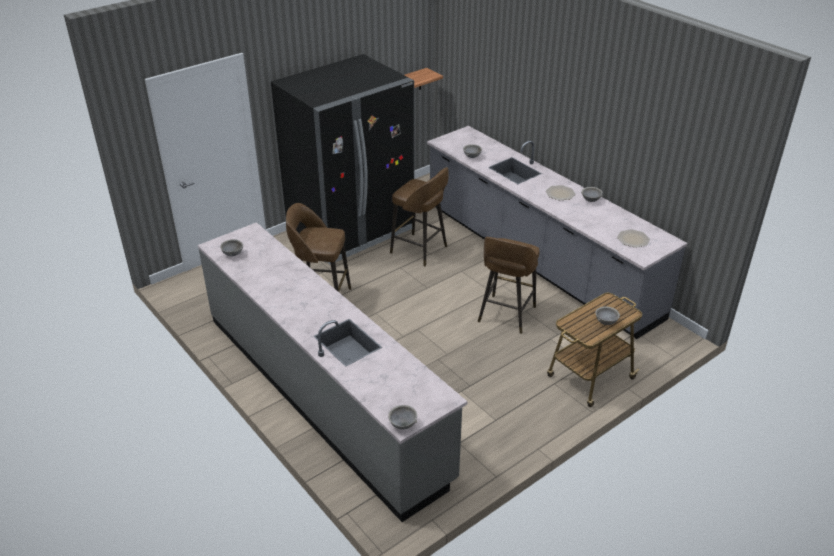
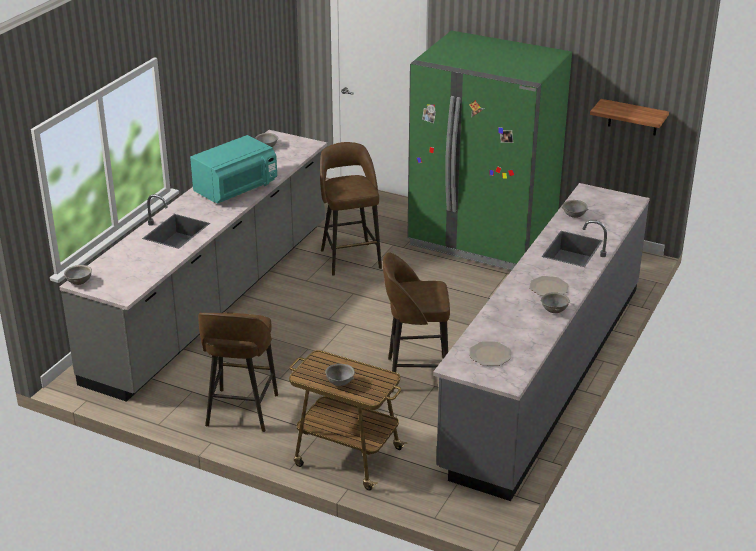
camera: 65 degrees right, 5 degrees down
black fridge [271,54,414,265] -> green fridge [407,30,572,270]
brown stool [390,167,449,267] -> brown stool moved to [198,312,278,432]
none -> turquoise microwave [190,135,277,203]

